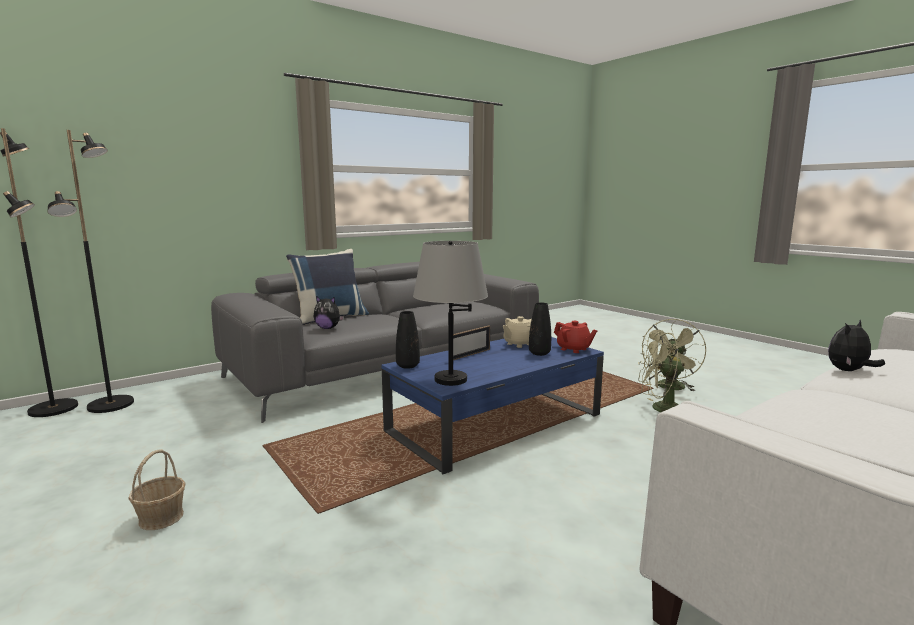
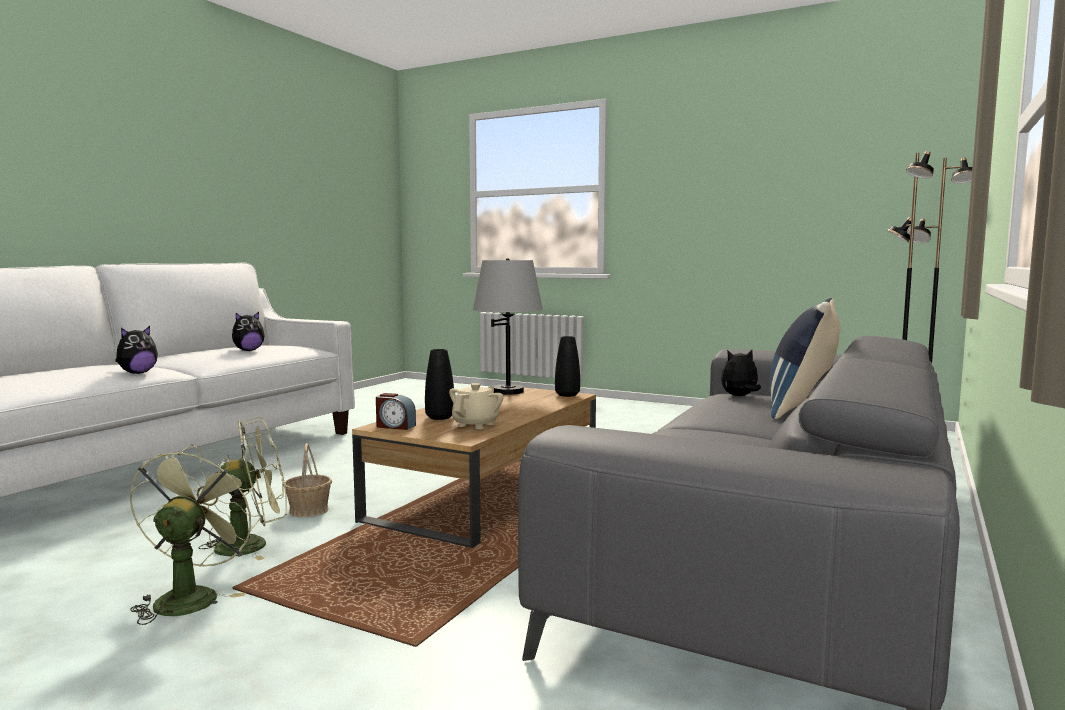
camera: 155 degrees right, 5 degrees down
basket [128,449,185,530] -> basket moved to [285,443,332,518]
blue coffee table [381,337,604,474] -> brown coffee table [352,388,596,548]
picture frame [453,325,490,360] -> none
red teapot [554,321,597,353] -> alarm clock [376,393,416,430]
none -> plush toy [232,312,264,351]

